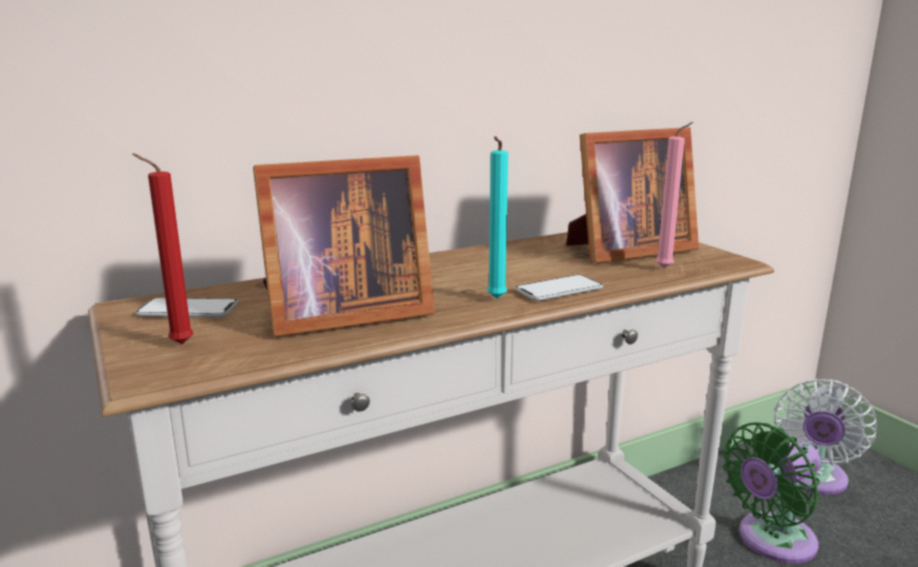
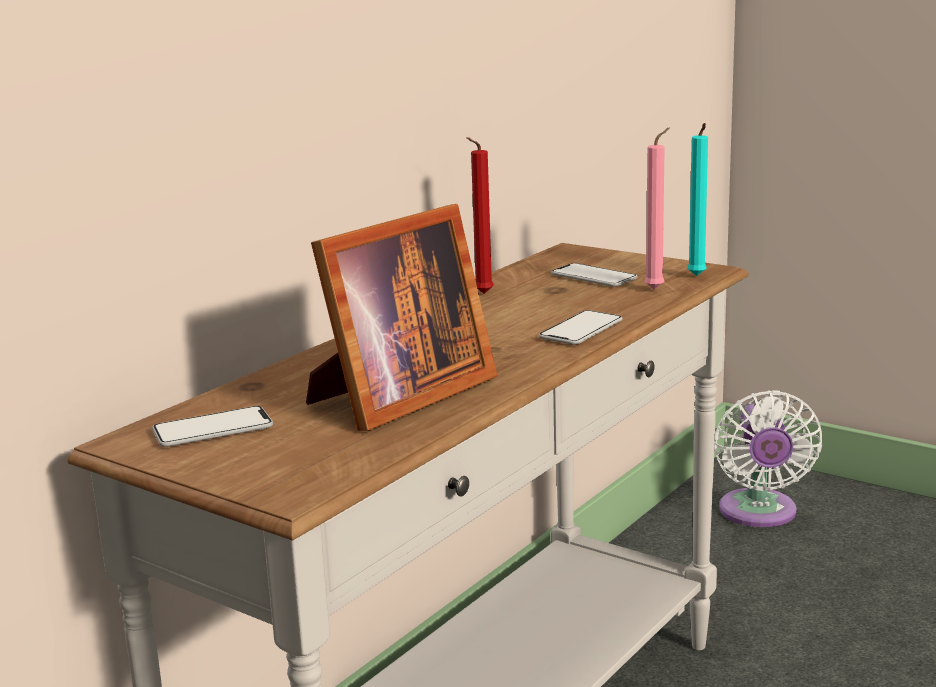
camera: 25 degrees left, 0 degrees up
red candle [132,153,194,344] -> red candle moved to [467,137,494,294]
turquoise candle [487,136,508,299] -> turquoise candle moved to [687,123,708,276]
picture frame [566,127,699,263] -> phone [551,263,637,287]
green fan [723,422,821,563] -> none

